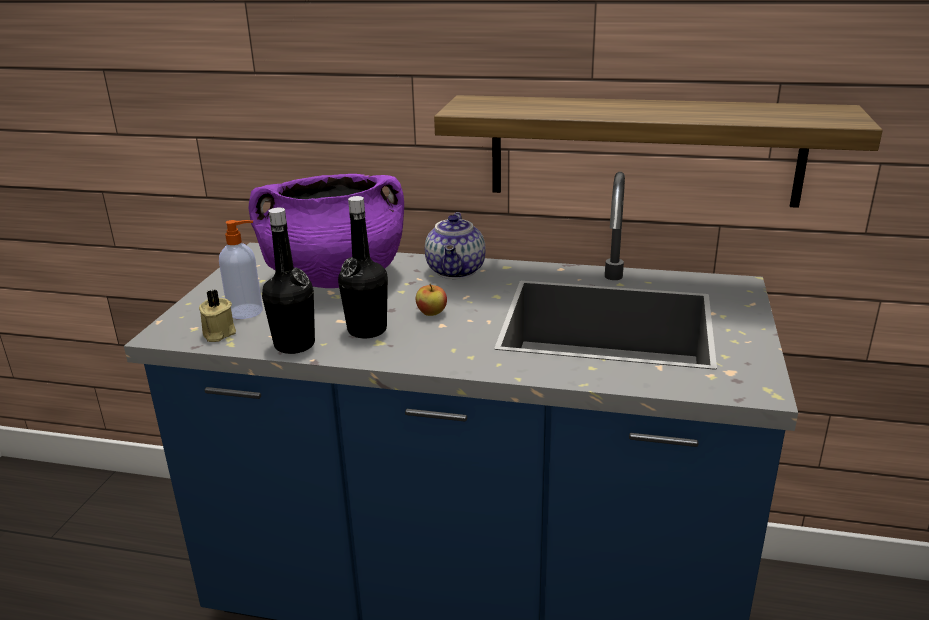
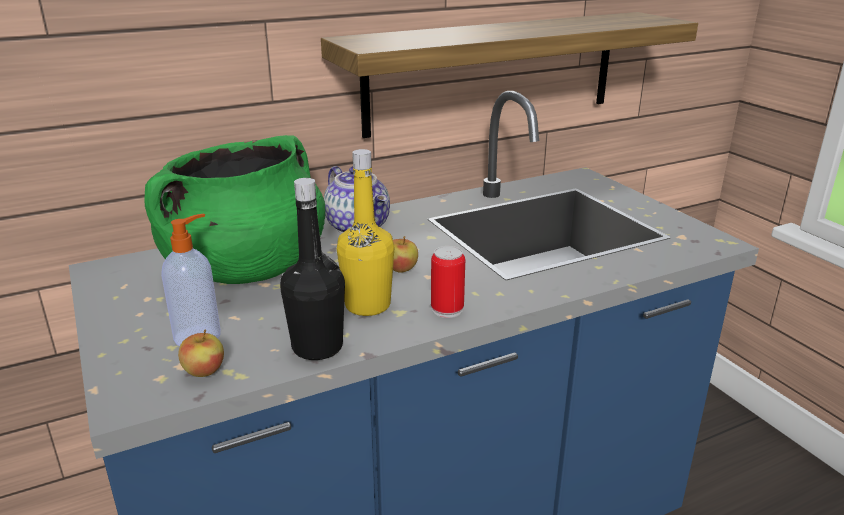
camera: 40 degrees left, 0 degrees up
beige candle [199,289,236,342] -> apple [178,329,224,377]
purple cooking pot [249,174,404,288] -> green cooking pot [144,135,325,284]
black bottle [338,196,388,339] -> yellow bottle [337,149,394,316]
none -> can [431,246,465,318]

